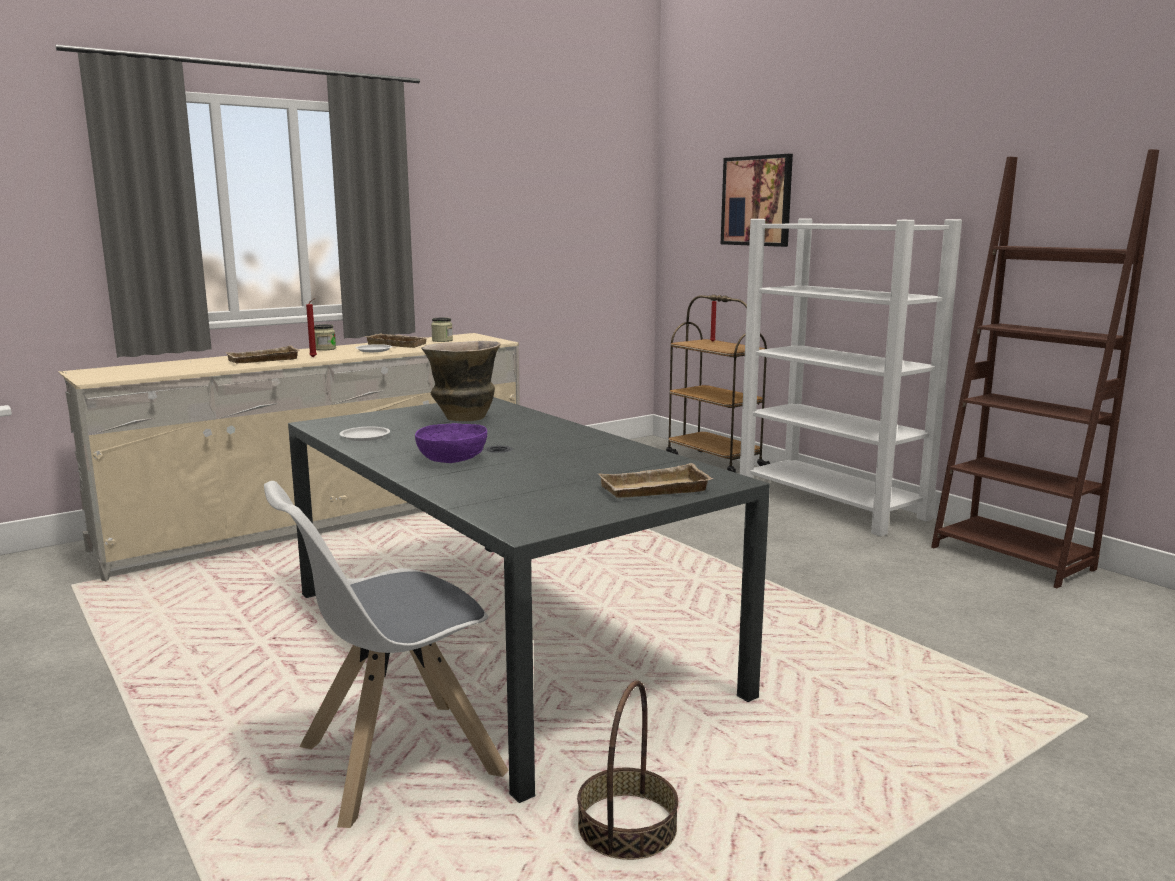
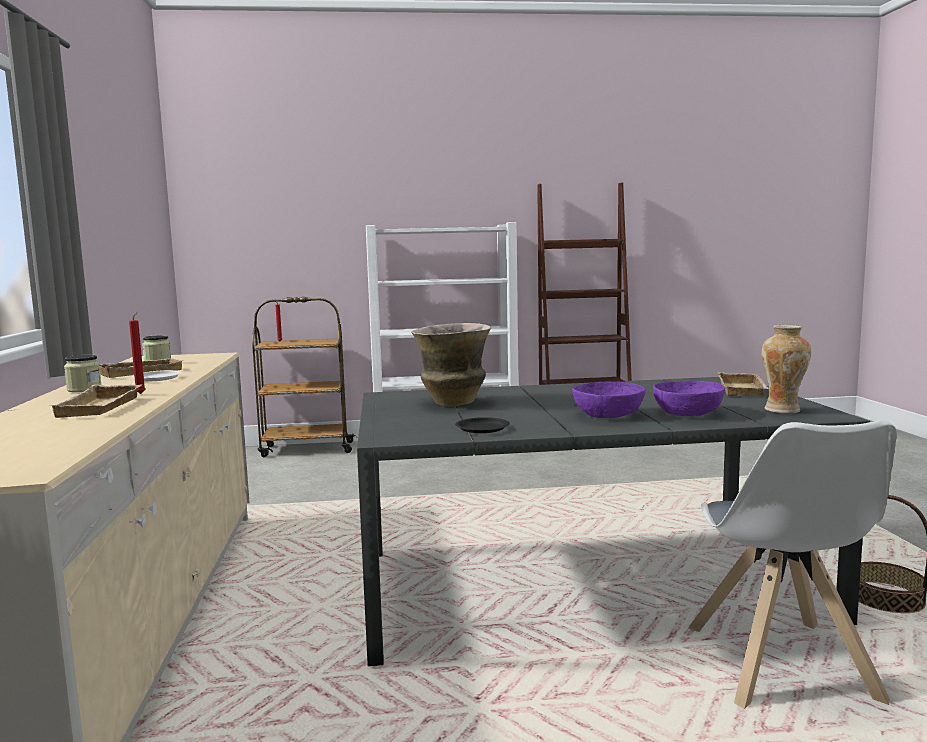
camera: 60 degrees left, 5 degrees down
white plate [340,427,390,441] -> black plate [455,417,510,433]
picture [721,154,793,247] -> none
none -> purple bowl [653,380,725,416]
none -> vase [762,325,811,413]

